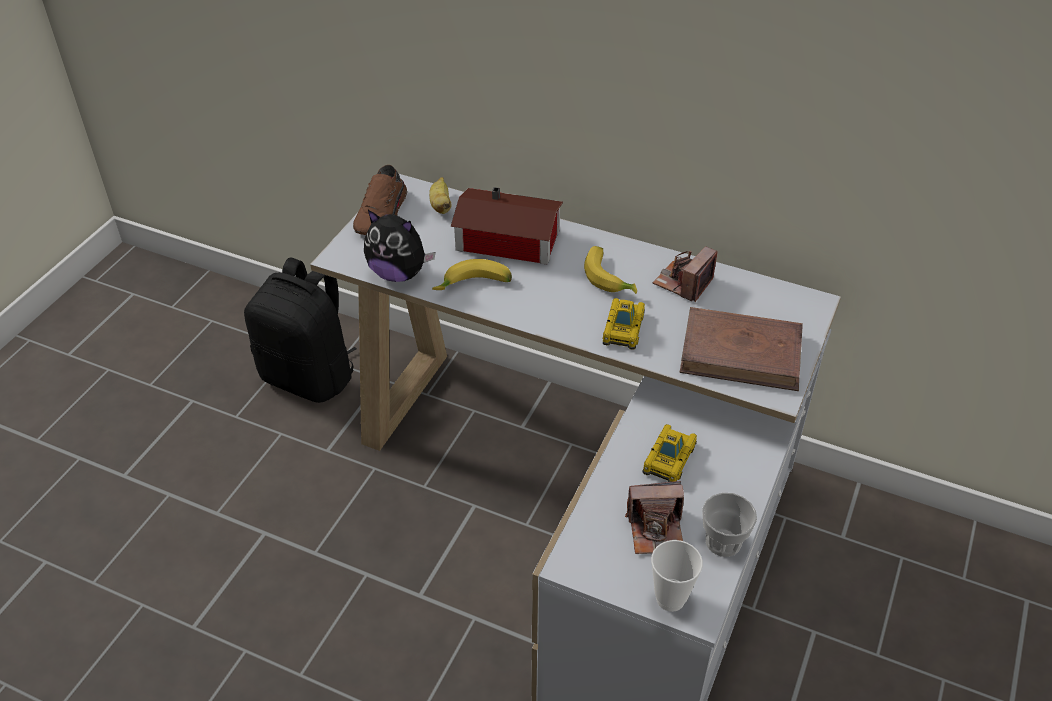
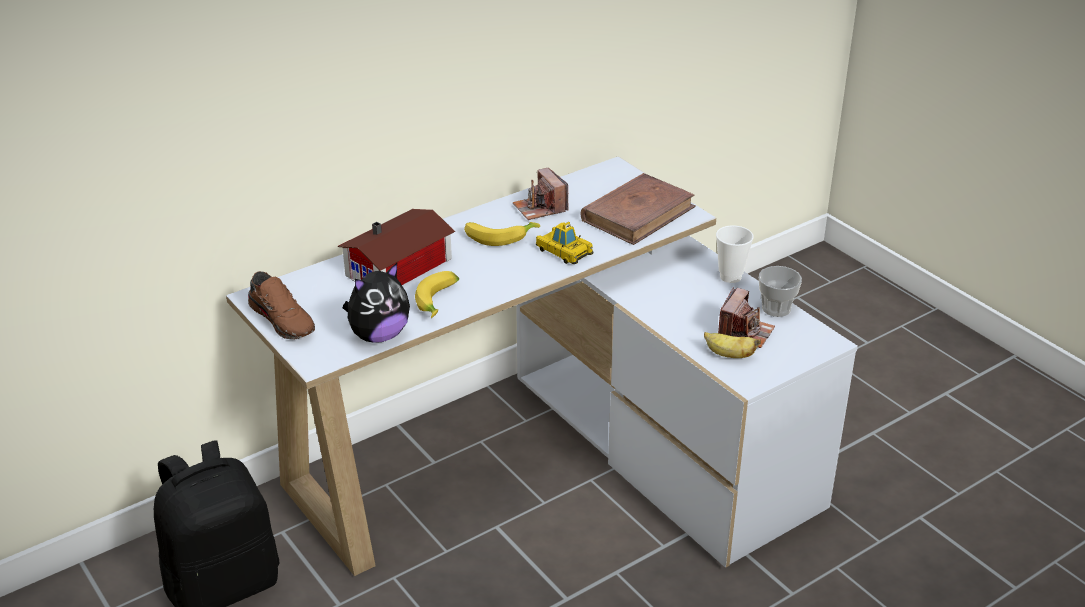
camera: 60 degrees left, 10 degrees down
banana [429,177,452,214] -> banana moved to [704,332,761,358]
toy car [642,424,697,482] -> none
cup [651,540,703,612] -> cup moved to [716,225,754,283]

